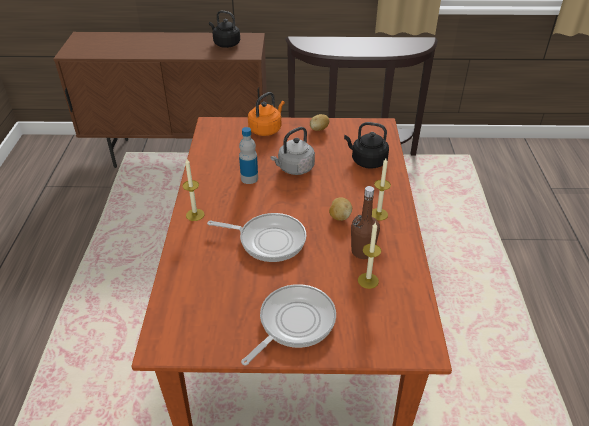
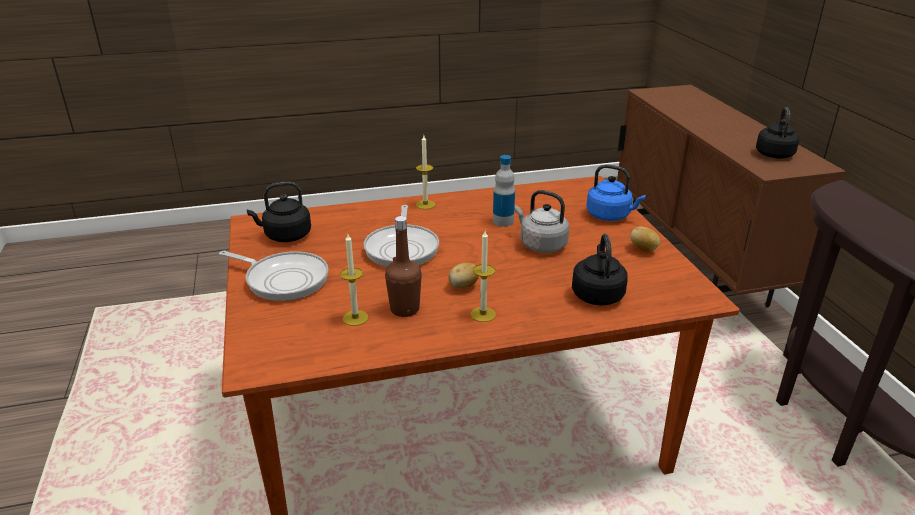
camera: 75 degrees right, 10 degrees down
orange kettle [248,92,285,136] -> blue kettle [586,164,646,221]
none -> black kettle [247,182,311,242]

